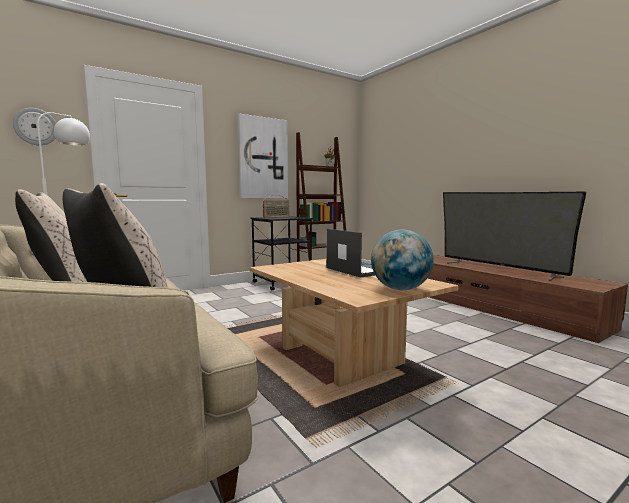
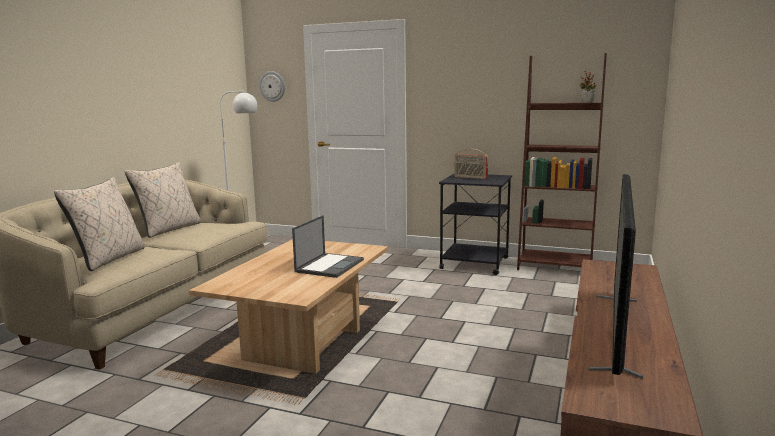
camera: 55 degrees right, 5 degrees up
picture [238,114,288,199] -> none
globe [371,230,434,290] -> none

